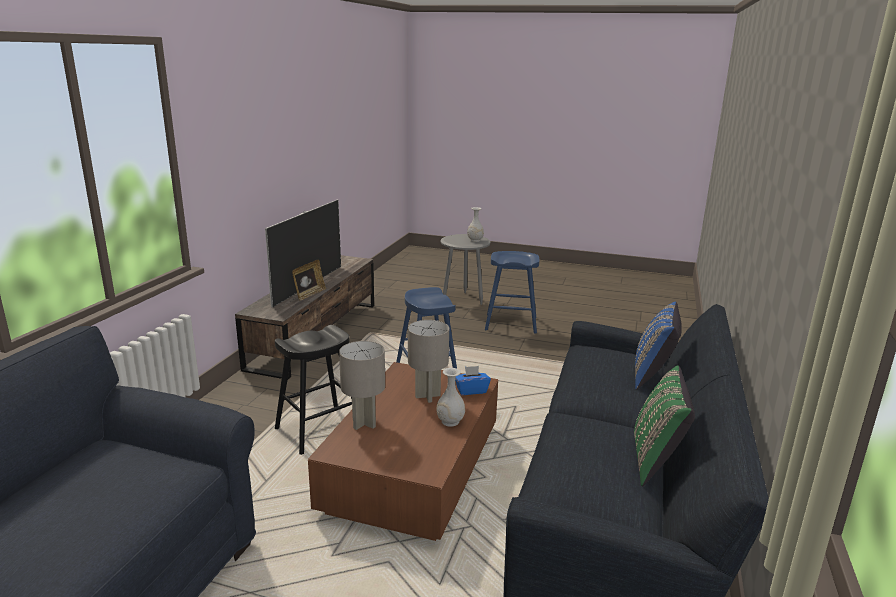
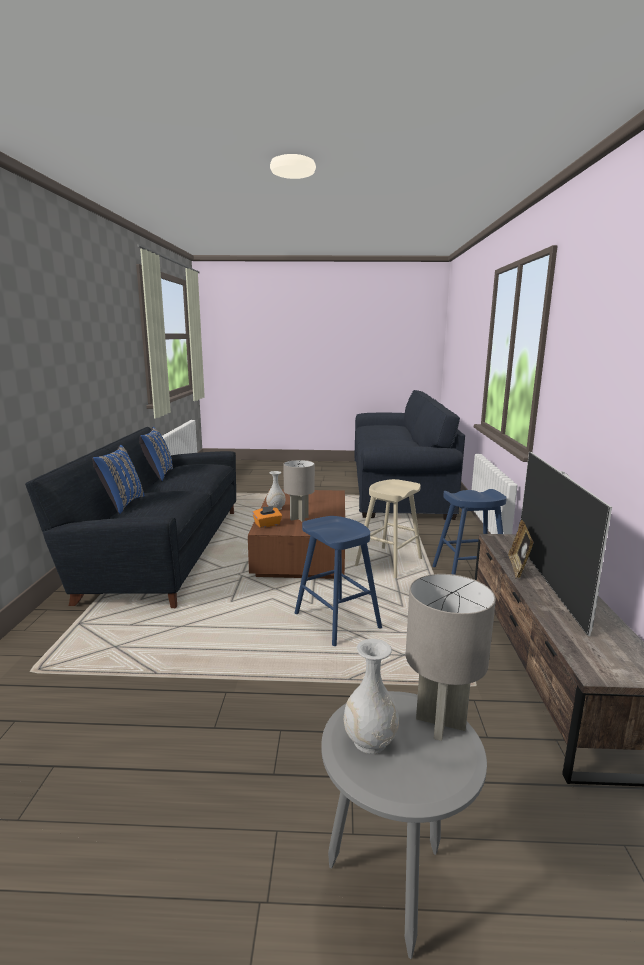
camera: 165 degrees right, 5 degrees down
black stool [275,325,352,455] -> beige stool [355,479,422,578]
grey table lamp [339,341,385,430] -> grey table lamp moved to [406,574,496,741]
blue tissue box [455,366,491,395] -> orange tissue box [252,506,282,528]
blue stool [485,251,539,334] -> blue stool moved to [432,489,507,575]
green pillow [634,365,695,486] -> blue pillow [139,427,173,481]

